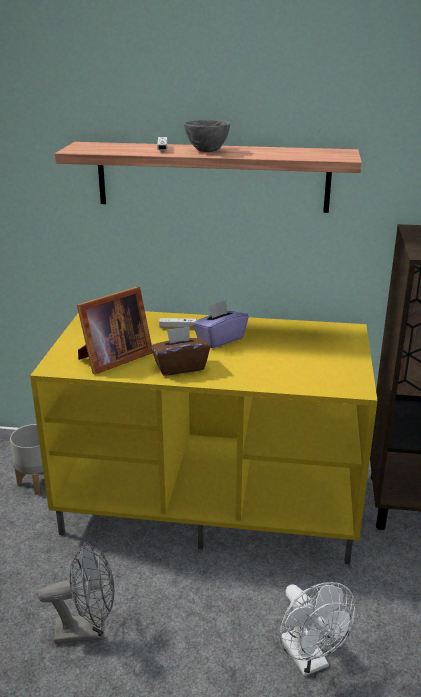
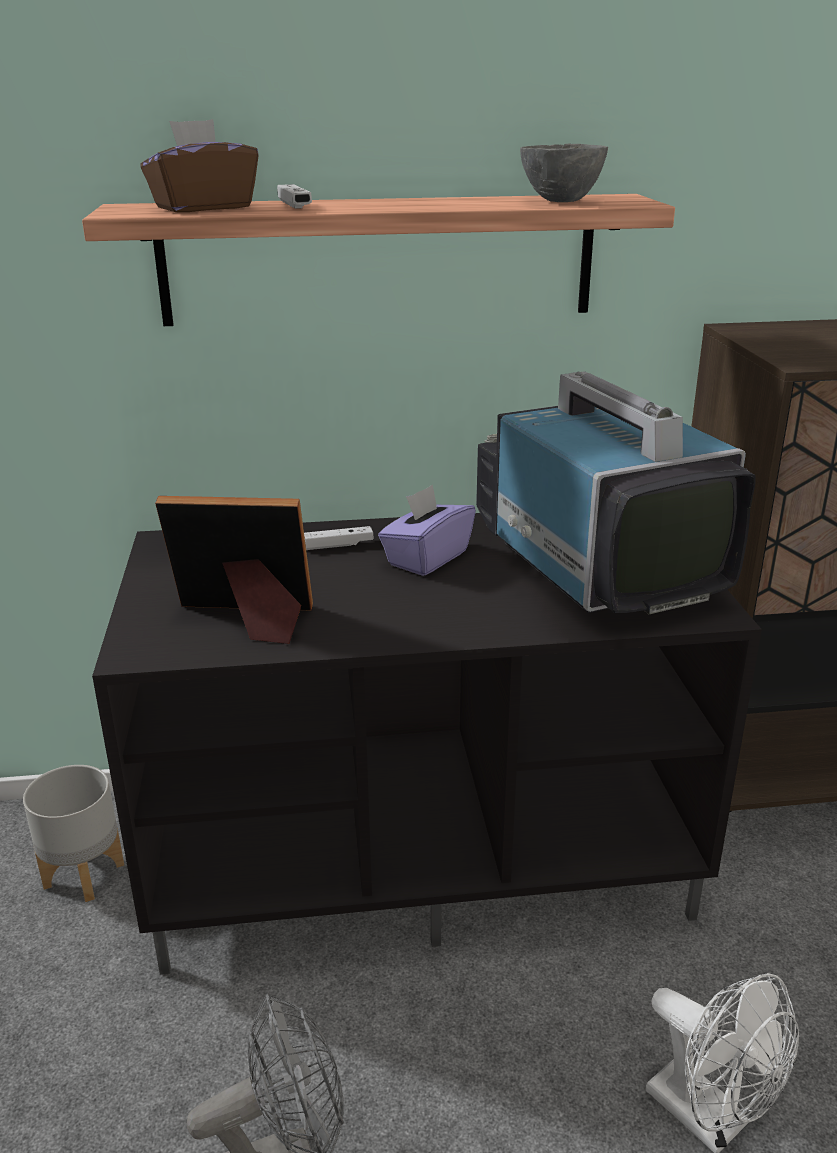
camera: 15 degrees left, 0 degrees up
yellow tv stand [30,311,378,565] -> black tv stand [92,513,762,975]
picture frame [77,287,153,375] -> picture frame turned 120 degrees counterclockwise [155,496,313,644]
brown tissue box [151,326,210,376] -> brown tissue box moved to [140,119,259,212]
grey bowl [184,120,230,152] -> grey bowl moved to [520,144,608,202]
none -> television [476,371,756,614]

